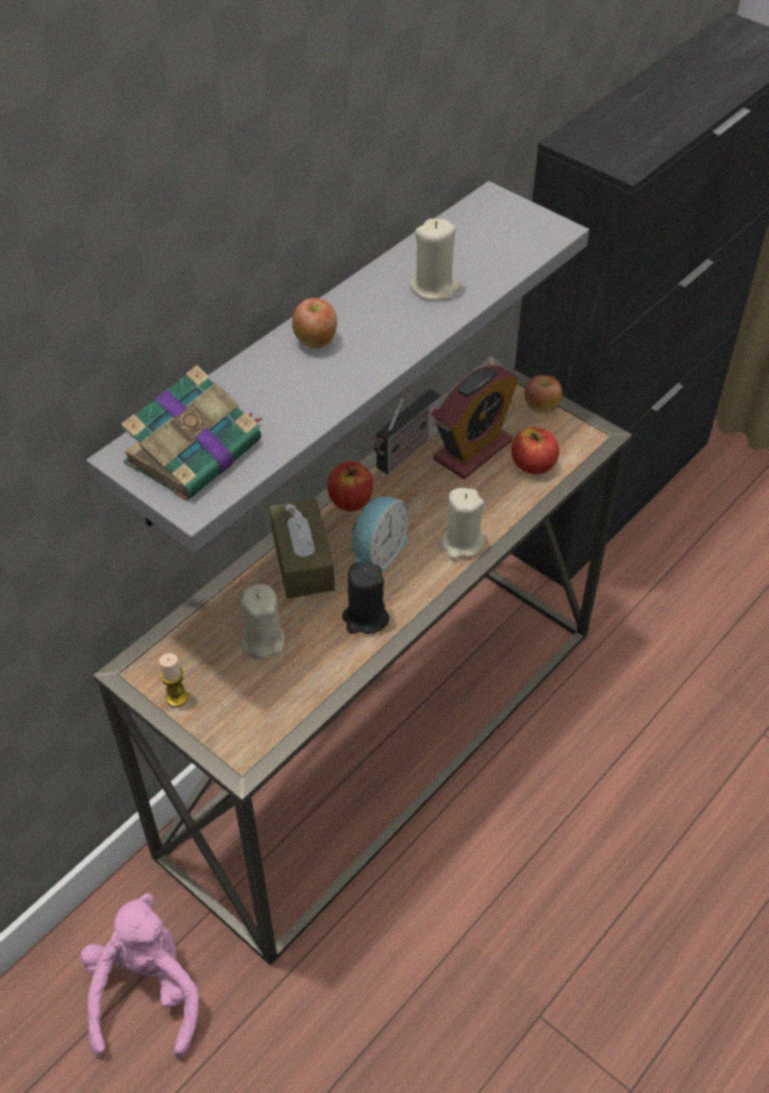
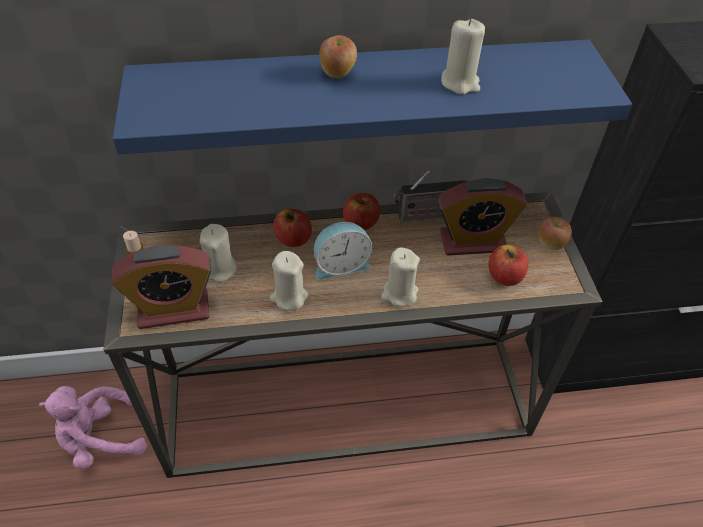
camera: 40 degrees right, 0 degrees up
pink plush toy [80,893,199,1058] -> pink plush toy turned 150 degrees counterclockwise [39,386,147,469]
grey shelf [86,181,589,553] -> blue shelf [112,40,632,155]
book [121,365,262,501] -> none
brown tissue box [269,499,335,598] -> apple [274,209,312,247]
black candle [342,562,389,634] -> beige candle [270,251,309,311]
none -> alarm clock [112,245,211,329]

